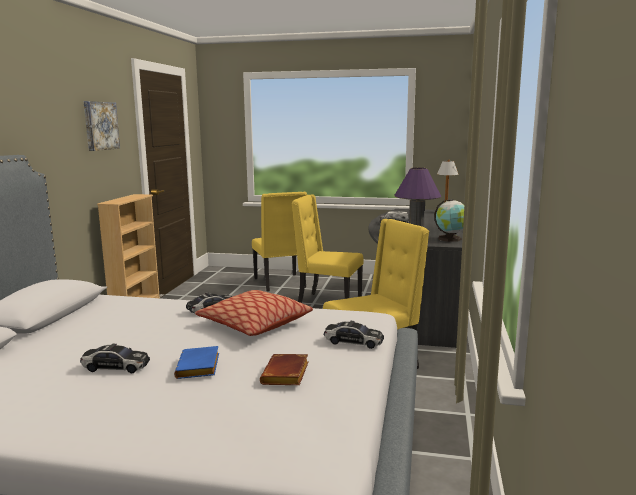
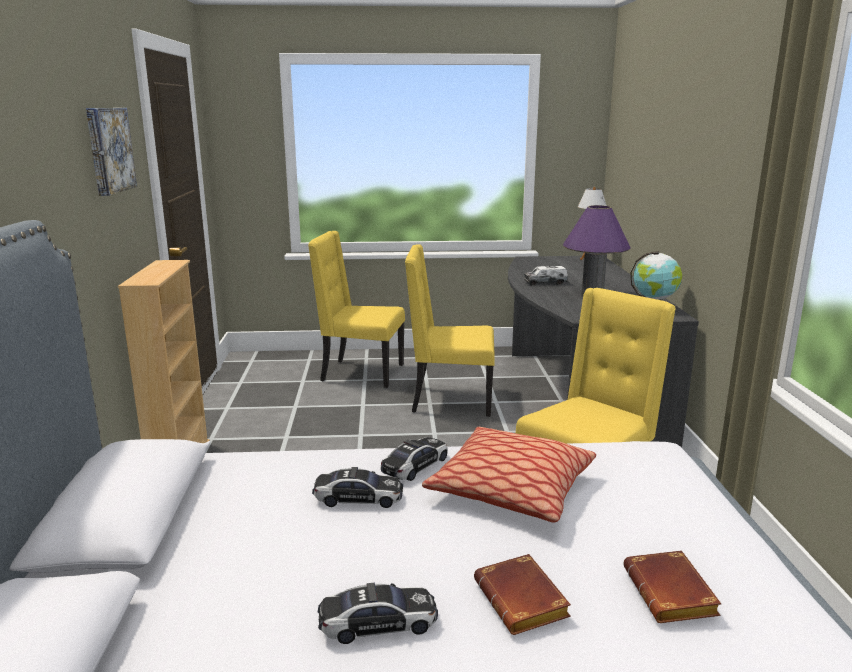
camera: 15 degrees left, 5 degrees up
blue book [174,346,219,379] -> brown book [474,554,571,635]
yellow chair [252,192,307,292] -> yellow chair turned 135 degrees clockwise [308,231,405,388]
toy car [324,321,384,349] -> toy car moved to [312,467,403,508]

